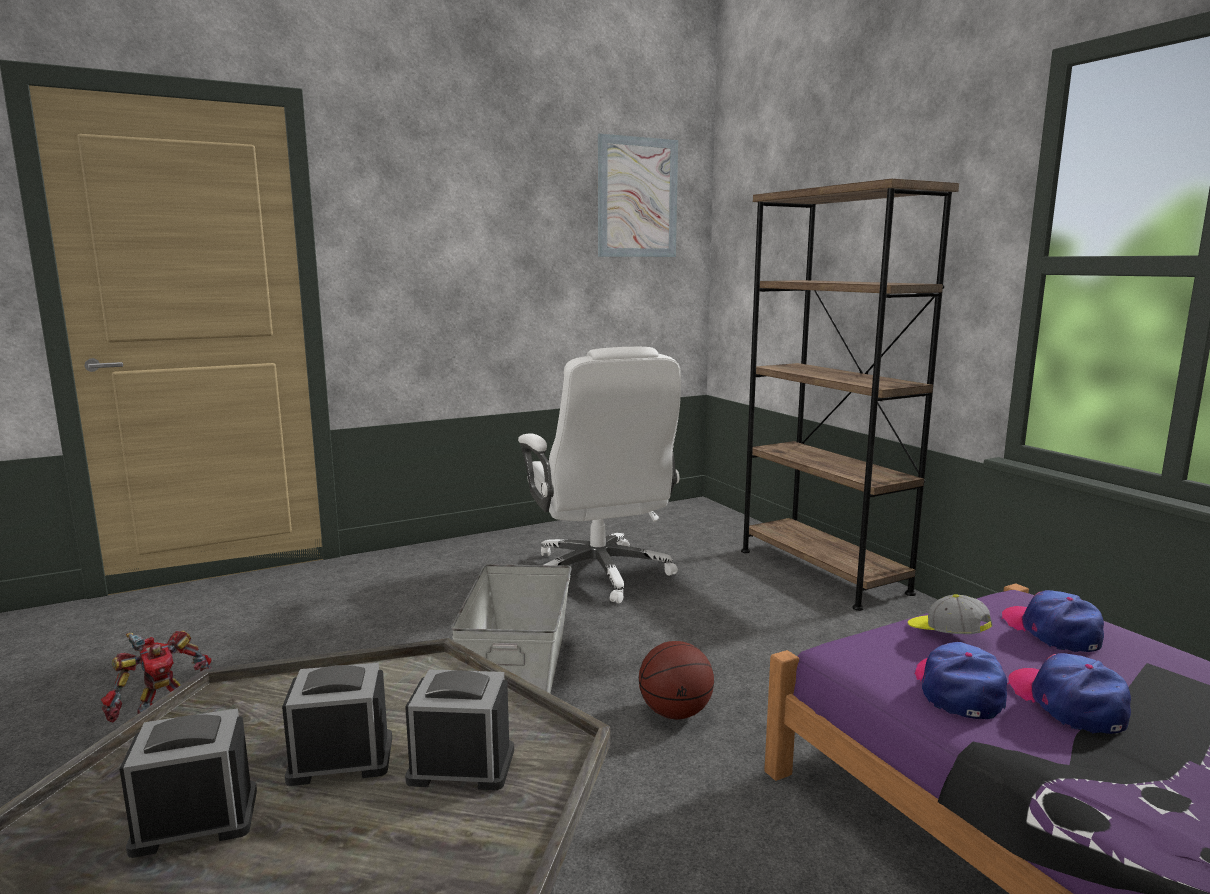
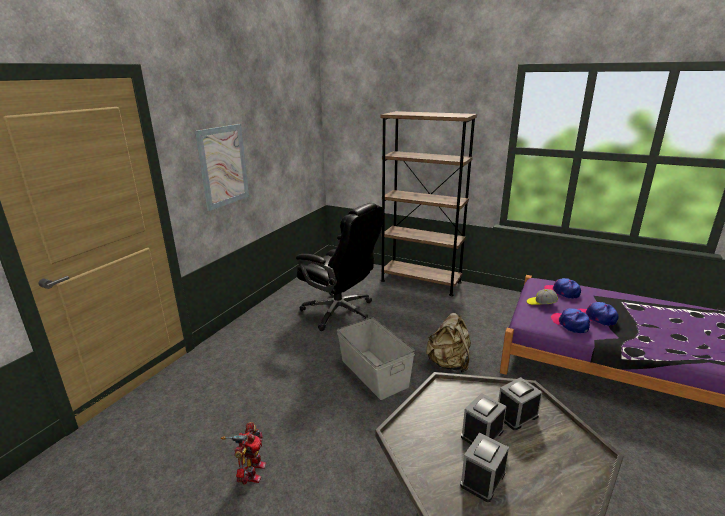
camera: 35 degrees left, 10 degrees up
white office chair [518,347,681,604] -> black office chair [296,203,384,331]
picture [598,133,678,257] -> picture moved to [195,124,249,211]
basketball [639,641,714,719] -> beige backpack [426,313,471,373]

